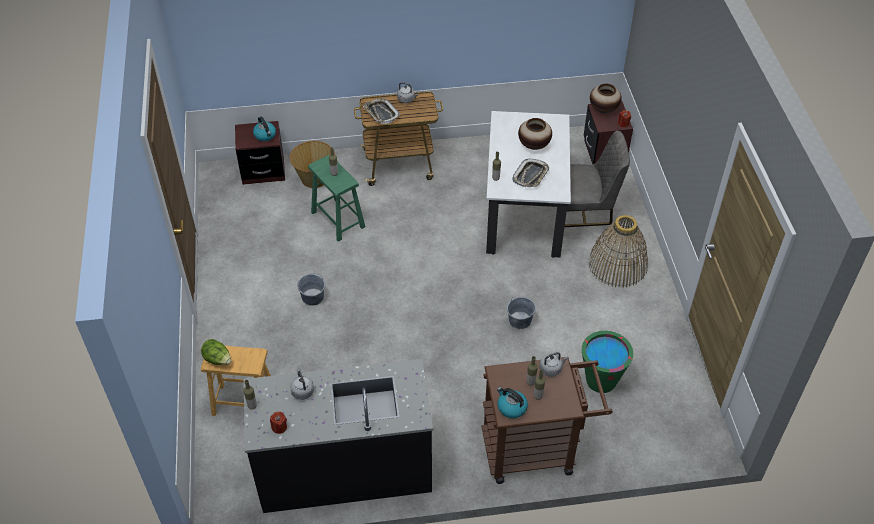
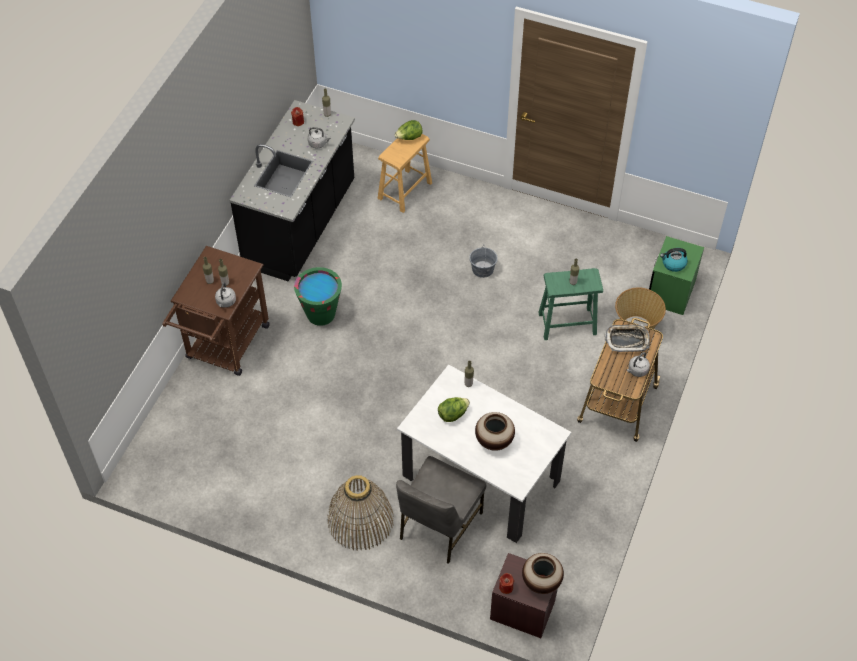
camera: 120 degrees right, 5 degrees up
brown nightstand [235,121,285,185] -> green nightstand [649,236,704,315]
kettle [497,387,528,418] -> none
grey bucket [507,297,536,329] -> none
tray [512,159,549,187] -> lettuce [438,397,470,422]
green bucket [582,331,633,393] -> green bucket moved to [294,267,342,326]

